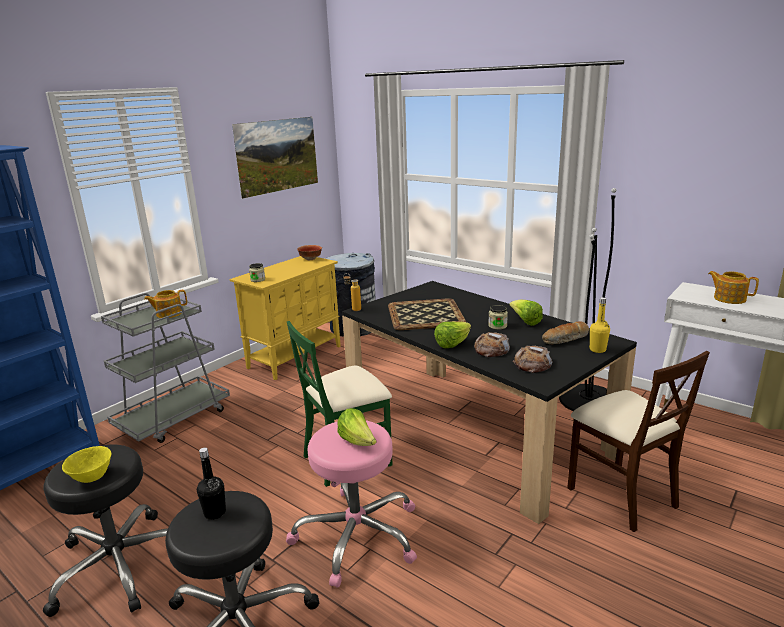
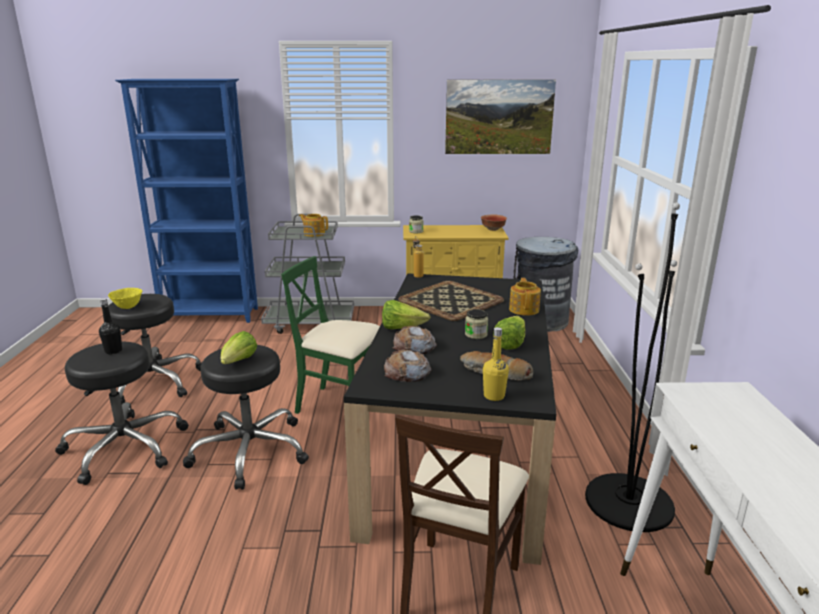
camera: 50 degrees right, 0 degrees up
pink stool [286,421,417,588] -> black stool [183,345,309,490]
teapot [708,271,759,304] -> teapot moved to [509,278,541,315]

